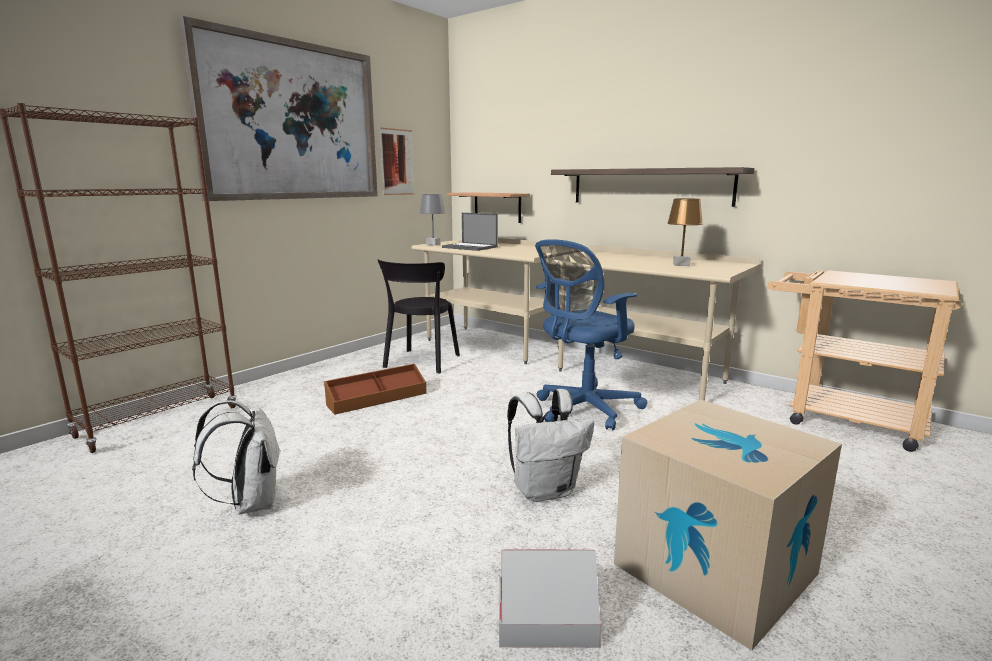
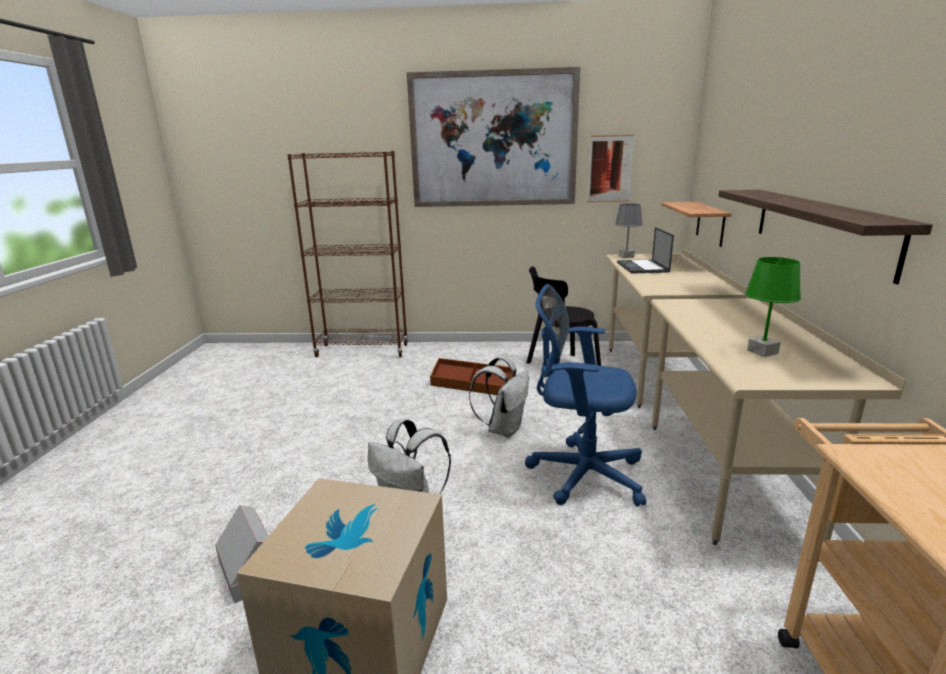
camera: 55 degrees right, 5 degrees up
white backpack [192,400,280,514] -> white backpack moved to [469,357,529,438]
brown table lamp [667,198,703,266] -> green table lamp [745,257,801,357]

